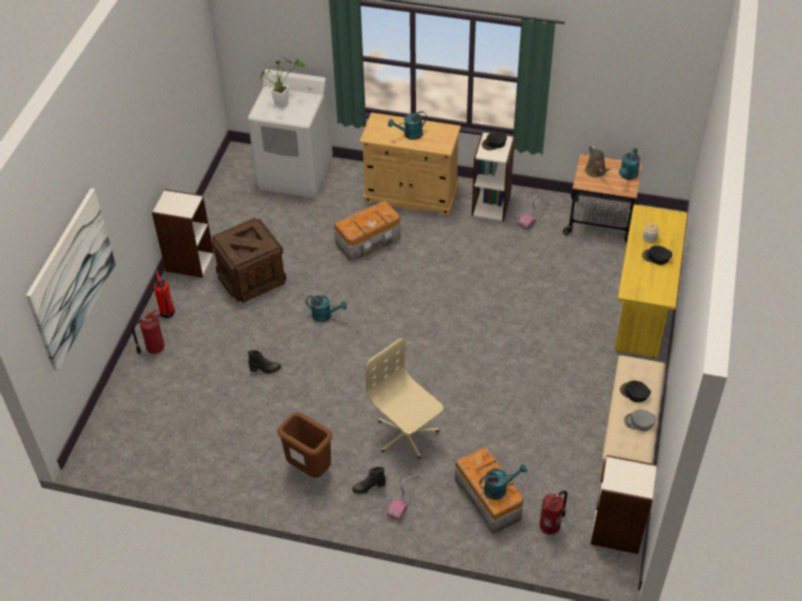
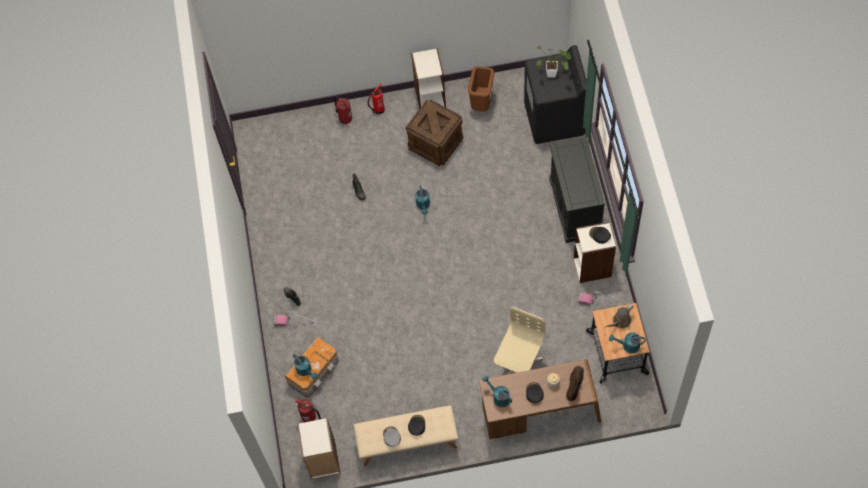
camera: 70 degrees right, 15 degrees up
picture [26,188,116,371] -> none
white washing machine [248,69,333,198] -> black washing machine [524,45,587,144]
brown trash can [277,412,333,478] -> brown trash can moved to [468,66,495,111]
storage box [334,200,400,261] -> none
beige cabinet [359,112,461,216] -> black cabinet [549,137,605,243]
beige office chair [366,338,443,459] -> beige office chair moved to [494,307,546,375]
turquoise watering can [388,111,427,140] -> turquoise watering can moved to [483,376,512,407]
yellow desk [615,205,687,358] -> brown desk [479,359,601,439]
none -> brown boot [566,366,584,401]

